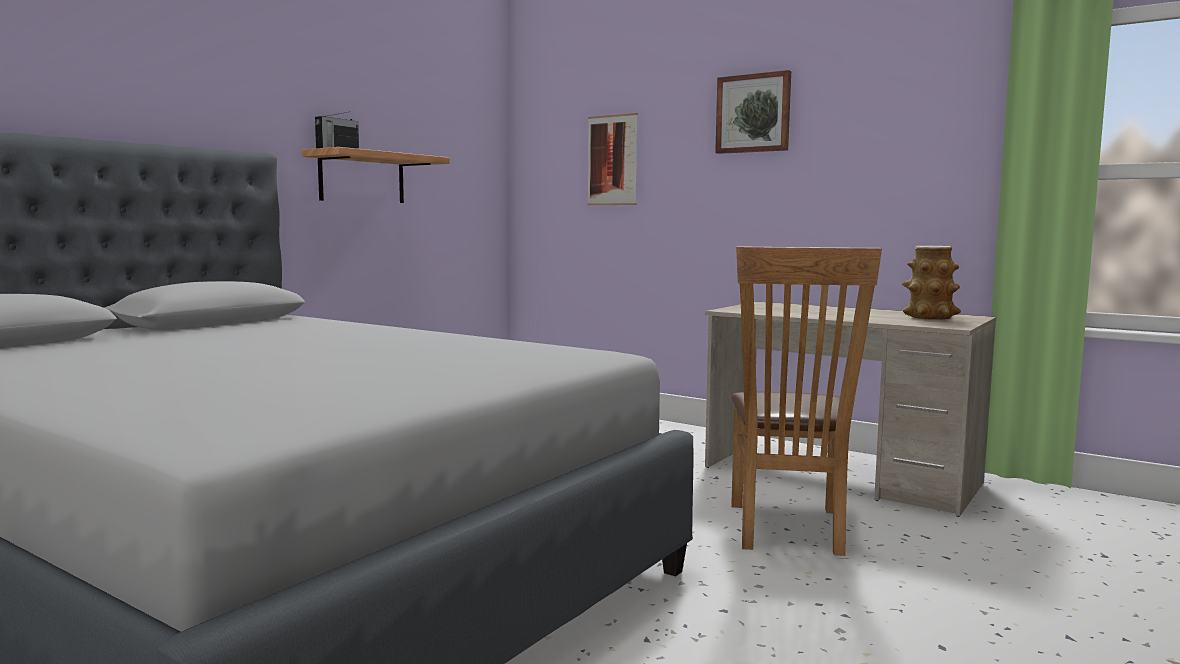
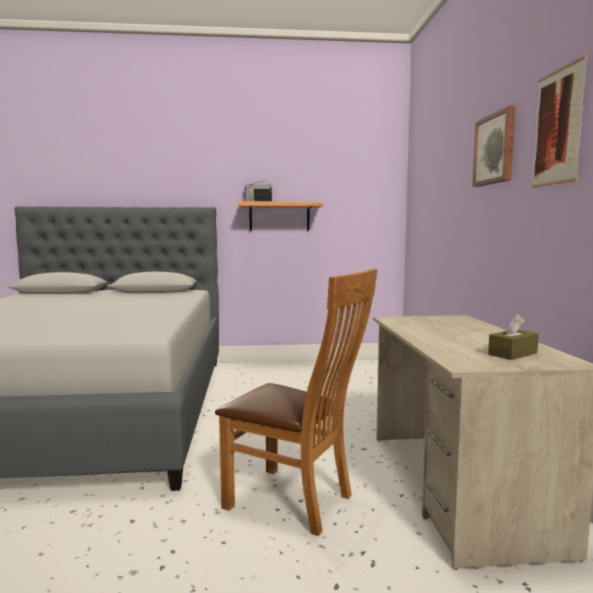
camera: 50 degrees right, 0 degrees up
picture [588,113,638,205] -> picture moved to [532,55,588,188]
brown chair [731,246,882,556] -> brown chair turned 120 degrees counterclockwise [215,269,378,536]
vase [902,246,961,320] -> brown tissue box [488,314,539,360]

